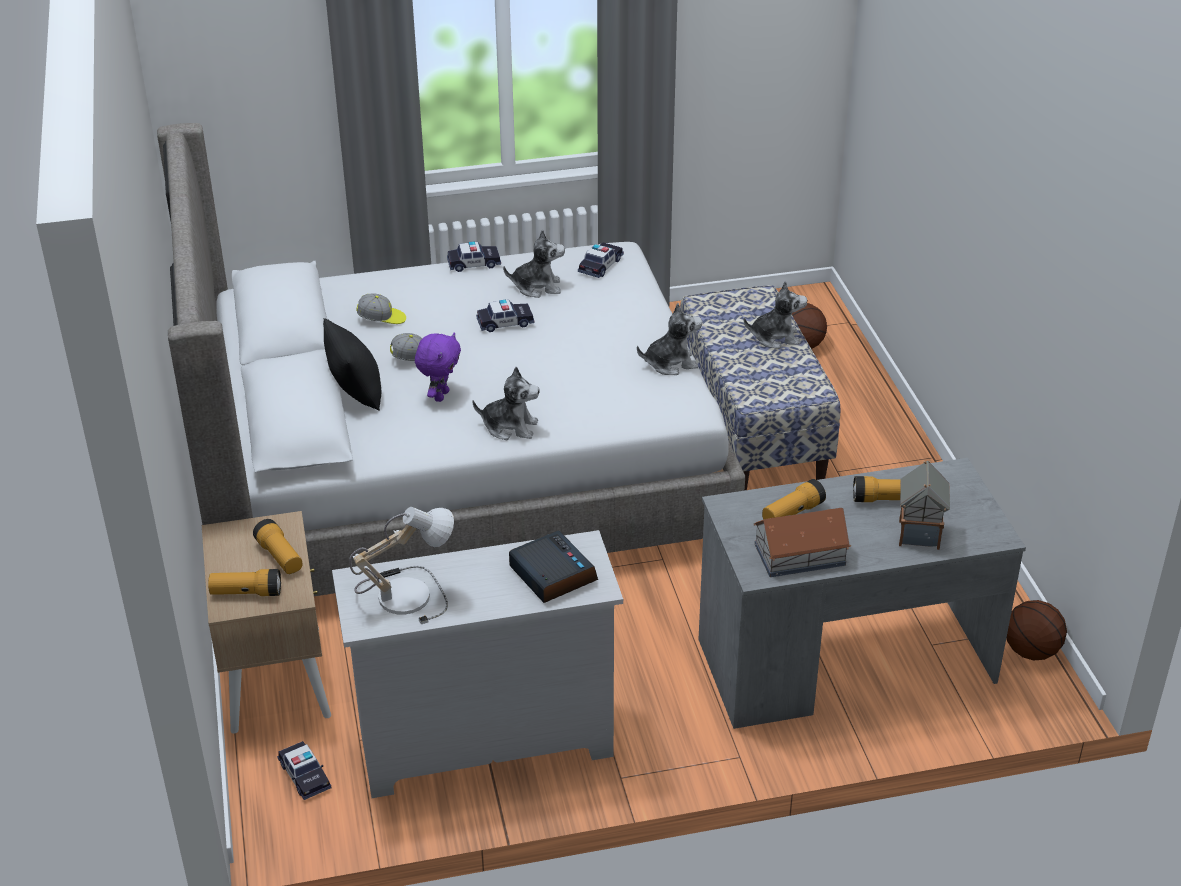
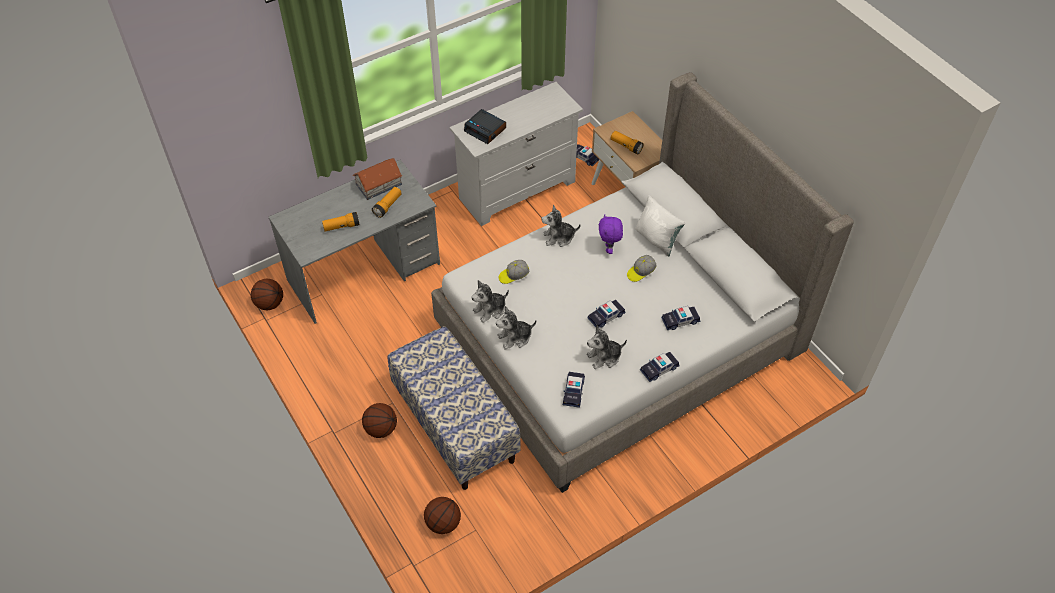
camera: 160 degrees right, 15 degrees up
flashlight [208,569,281,596] -> none
black pillow [323,318,381,411] -> white pillow [635,195,686,256]
table lamp [349,507,454,624] -> none
cap [356,293,406,324] -> cap moved to [499,260,529,284]
plush toy [743,281,807,349] -> plush toy moved to [496,306,536,350]
toy house [899,461,950,550] -> none
none -> basketball [362,403,397,438]
none -> toy car [661,306,700,330]

